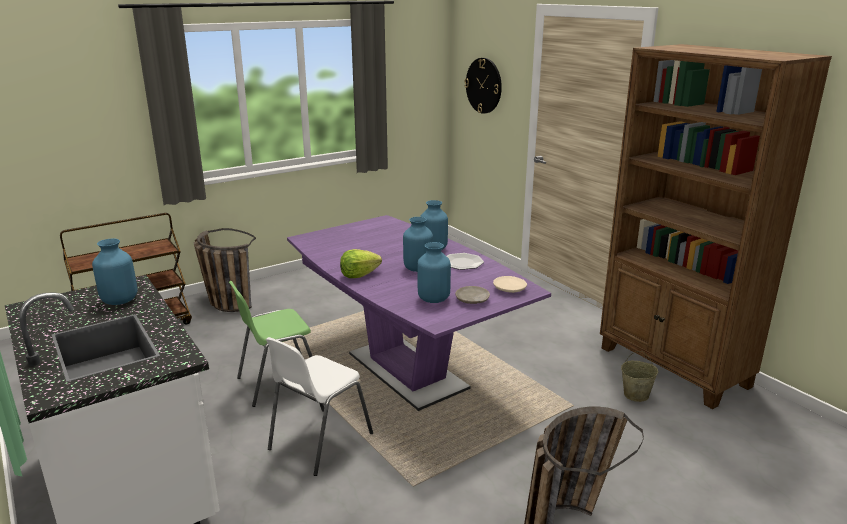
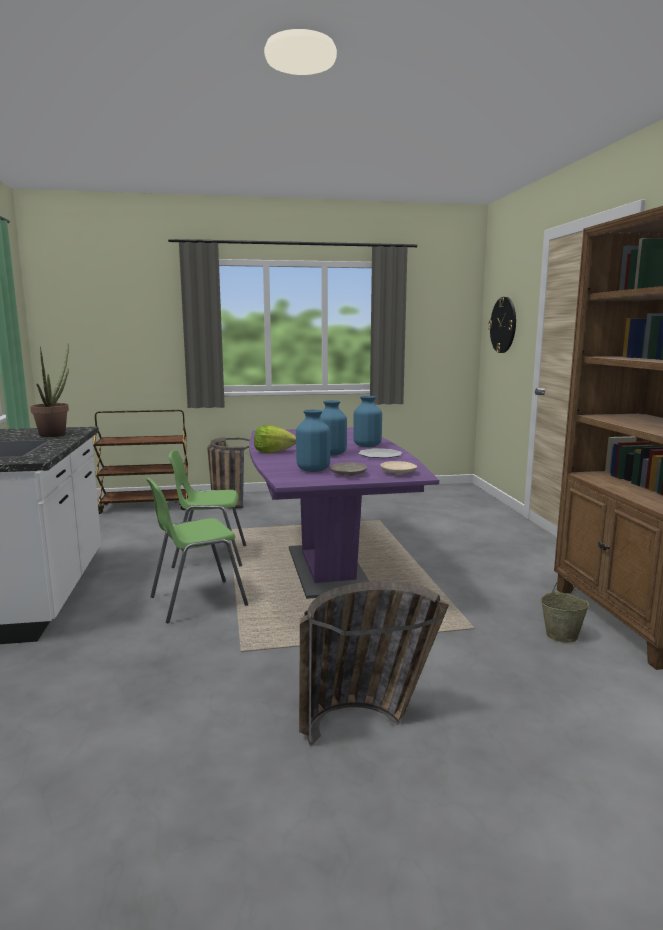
camera: 25 degrees right, 10 degrees down
blue vase [92,238,138,305] -> potted plant [30,343,69,437]
white chair [266,337,373,476] -> green chair [146,478,248,623]

